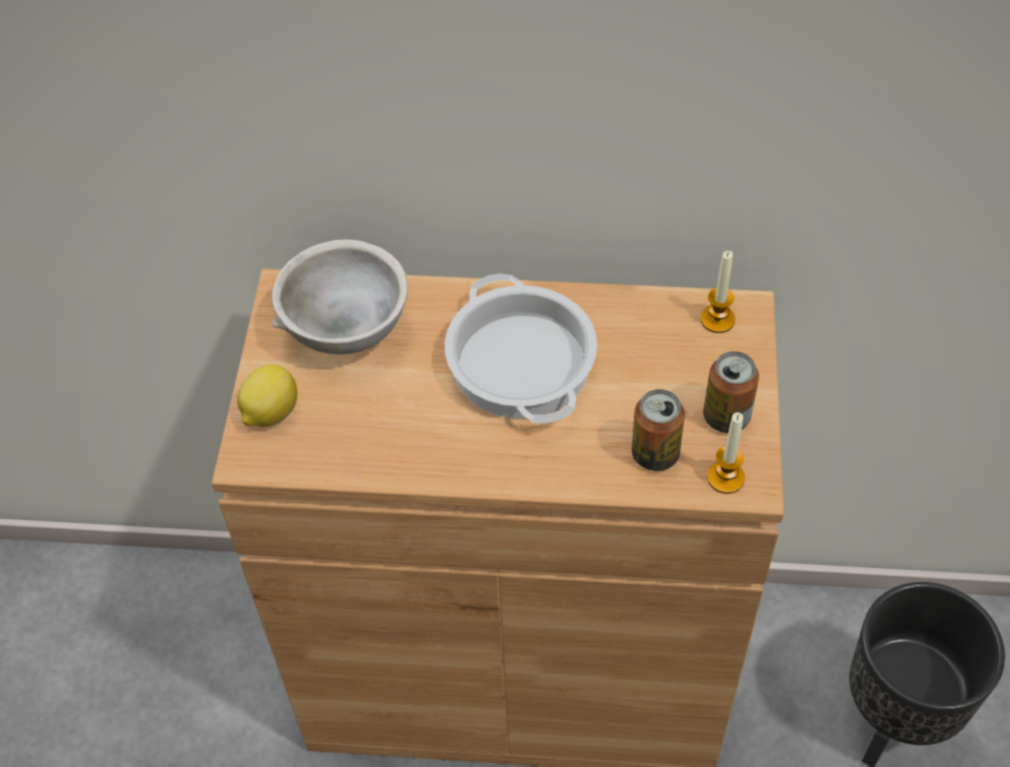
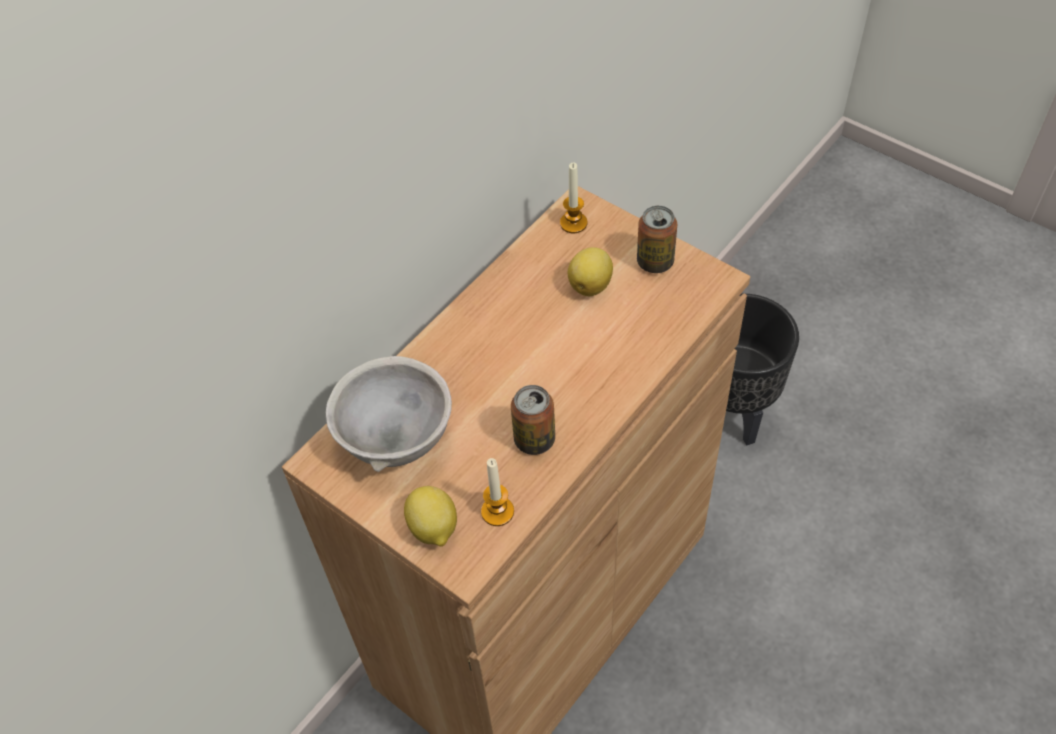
camera: 55 degrees left, 0 degrees up
cooking pot [445,273,597,423] -> none
can [632,389,685,471] -> can moved to [511,385,555,455]
candle [707,412,745,494] -> candle moved to [481,458,514,526]
none -> lemon [568,247,613,296]

